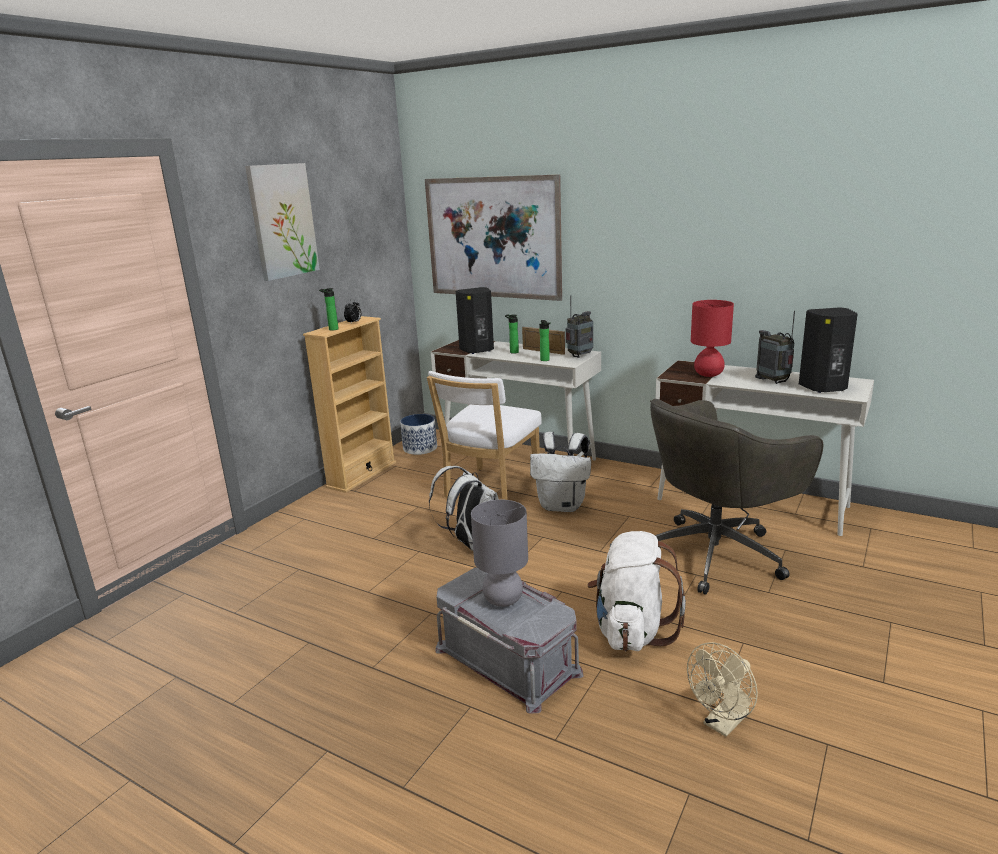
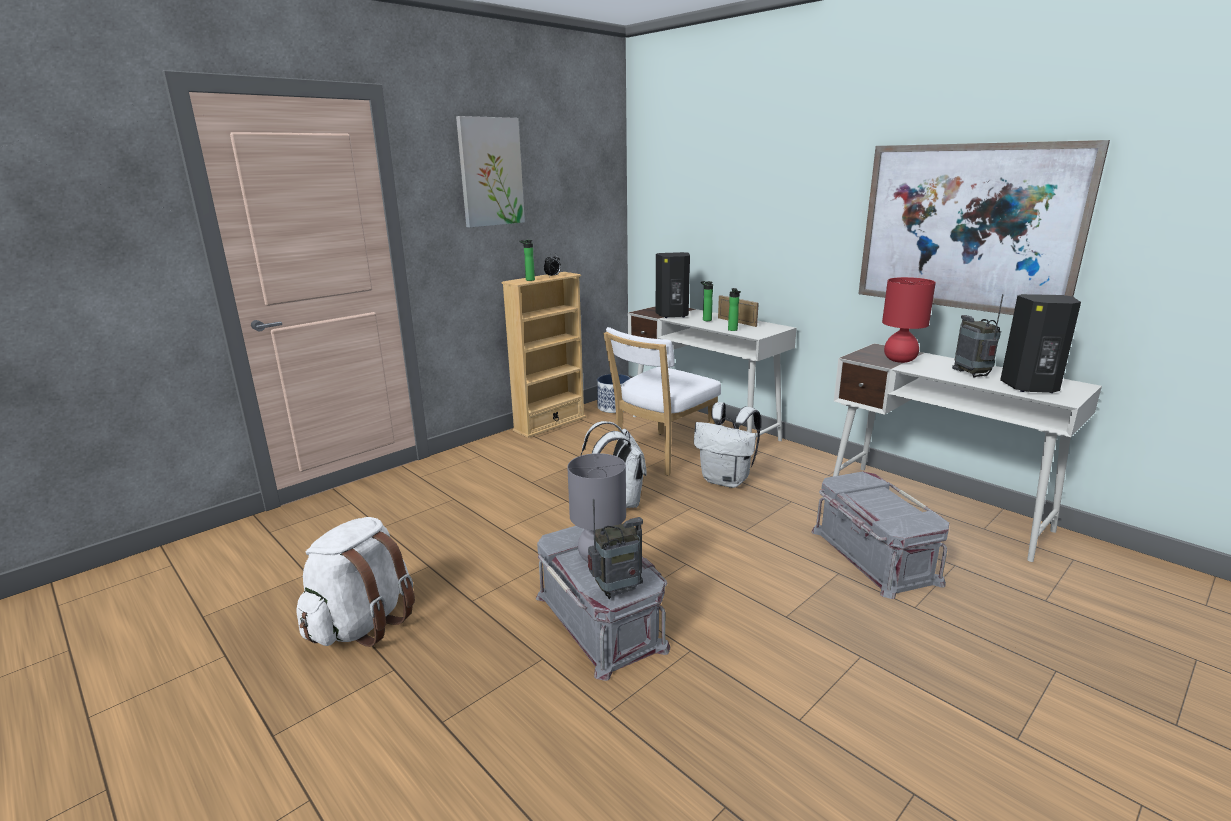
camera: 15 degrees right, 0 degrees up
picture [425,174,562,301] -> picture moved to [858,140,1110,315]
radio [566,295,593,358] -> radio moved to [588,499,643,599]
white backpack [587,531,686,651] -> white backpack moved to [296,517,415,647]
grey office chair [650,399,823,595] -> grey storage box [811,471,949,599]
beige fan [687,642,758,737] -> none

